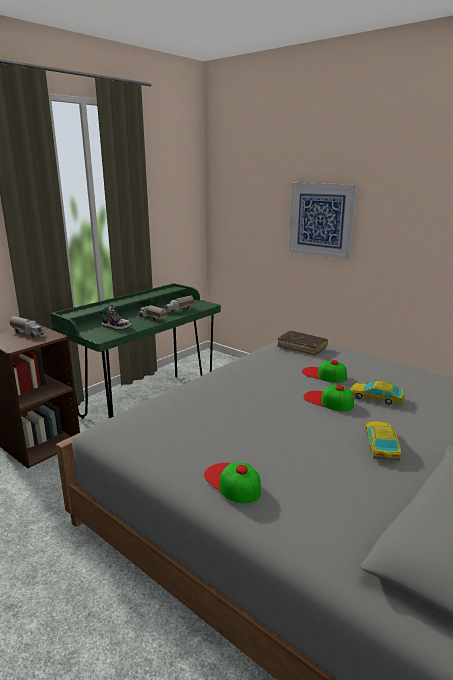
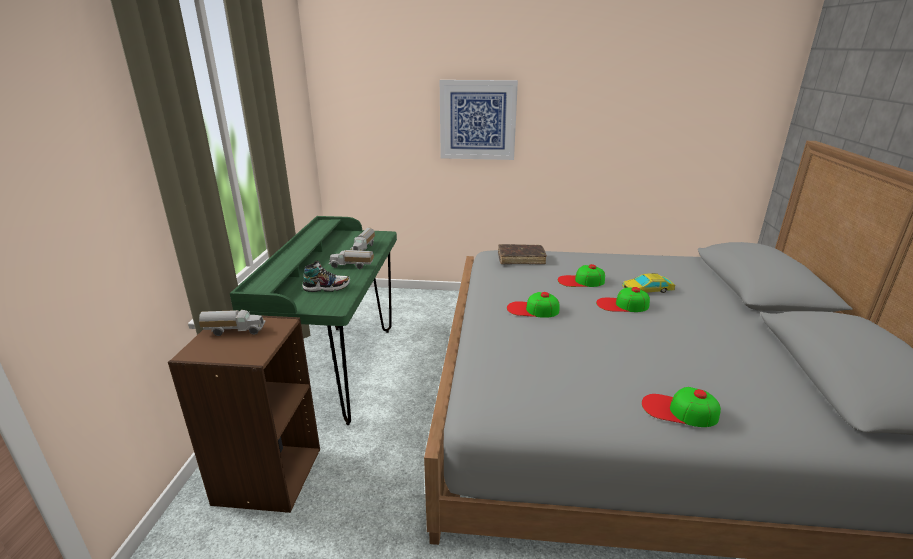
camera: 35 degrees left, 5 degrees up
toy car [365,422,401,461] -> none
none -> cap [507,292,560,318]

